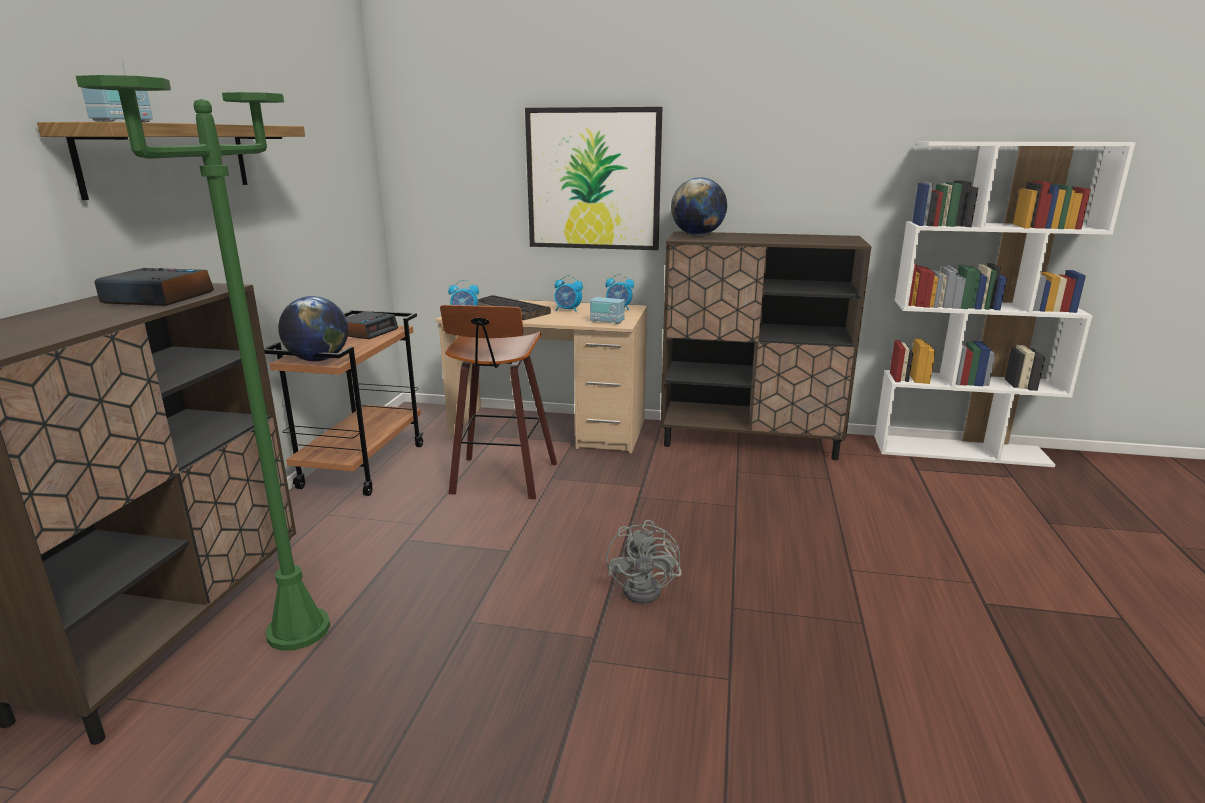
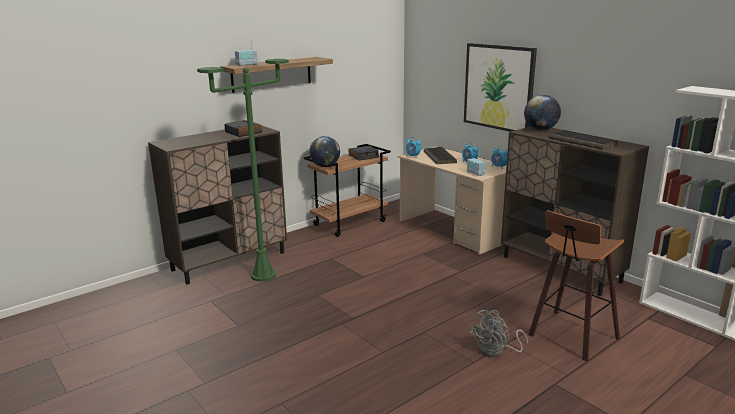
camera: 40 degrees right, 0 degrees up
stool [440,305,557,499] -> stool moved to [528,210,624,361]
grey fan [606,520,681,604] -> grey fan moved to [470,310,528,357]
none -> keyboard [549,130,618,150]

